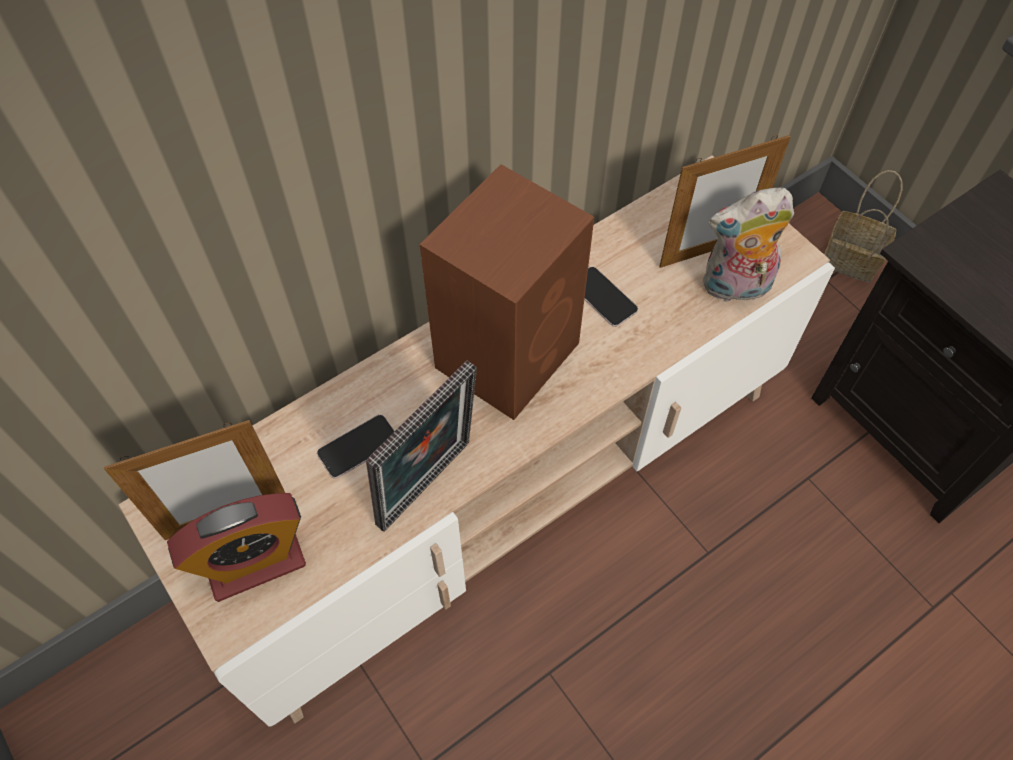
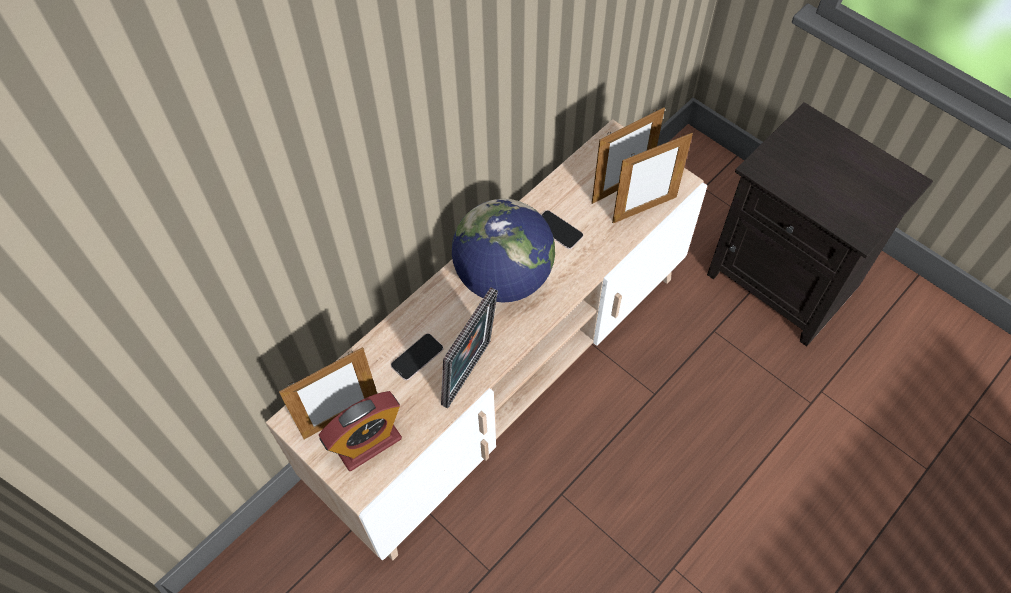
camera: 10 degrees left, 0 degrees up
brown speaker [420,164,594,420] -> globe [452,199,555,303]
plush toy [703,188,794,304] -> picture frame [612,133,693,223]
basket [824,170,903,283] -> none

